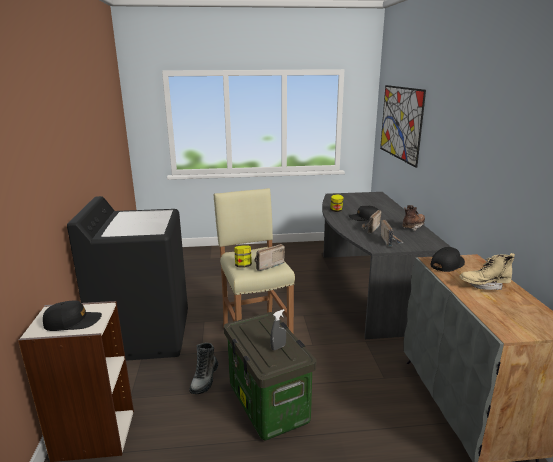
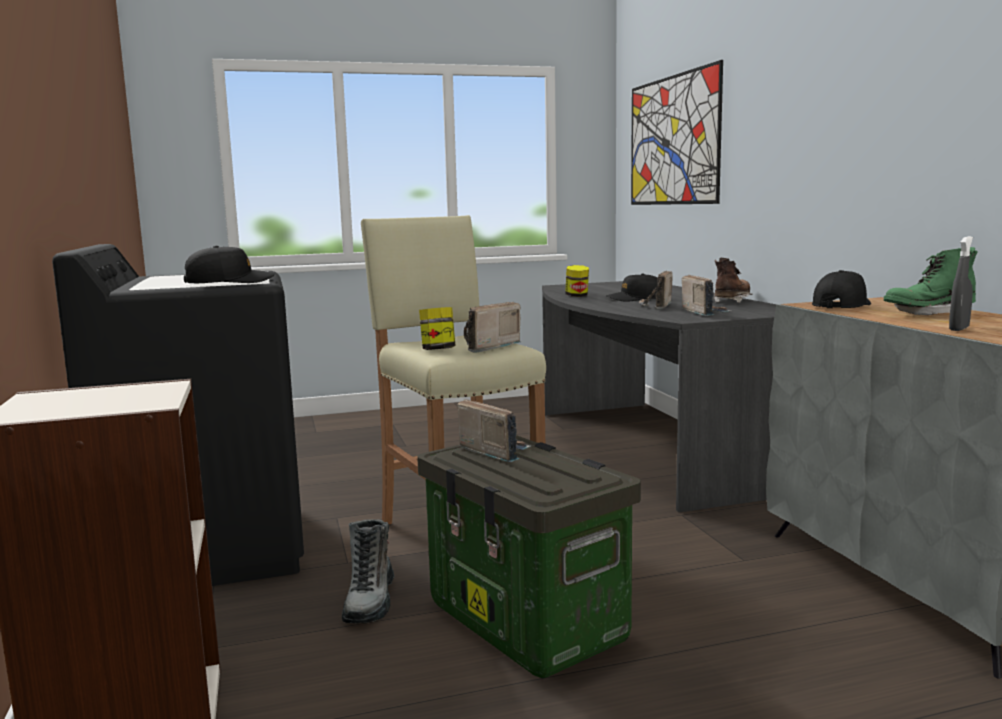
camera: 10 degrees left, 10 degrees down
black cap [43,300,102,331] -> black cap moved to [184,246,275,283]
grey spray bottle [270,309,286,350] -> grey spray bottle moved to [949,236,973,331]
beige boot [459,253,515,290] -> green boot [884,247,978,315]
none -> radio [457,399,531,462]

